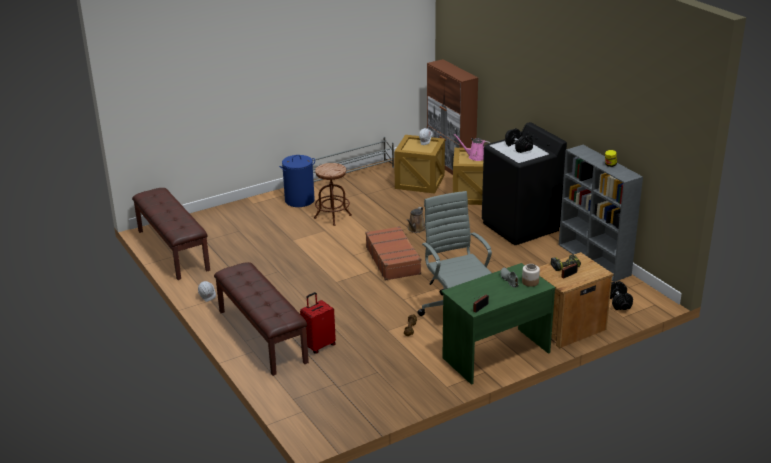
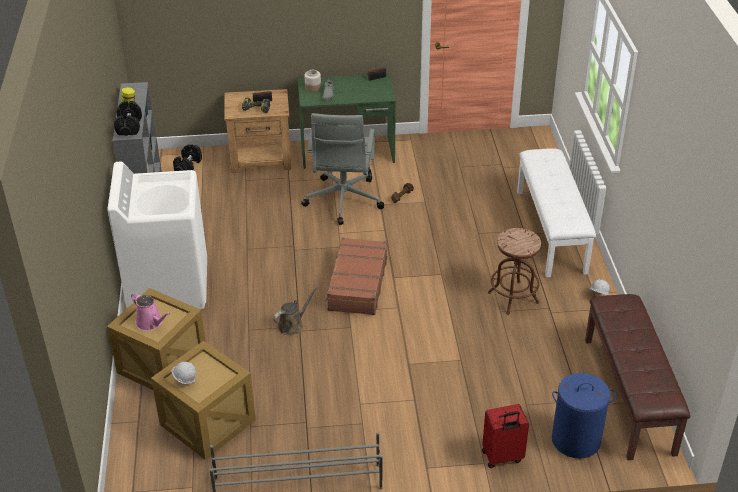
camera: 155 degrees left, 10 degrees up
brown bench [214,262,309,376] -> white bench [517,148,596,277]
blue laundry basket [279,155,315,207] -> blue laundry basket moved to [552,373,616,459]
red suitcase [300,292,336,354] -> red suitcase moved to [482,404,529,468]
brown stool [314,163,352,226] -> brown stool moved to [488,228,541,315]
brown cabinet [427,59,478,175] -> none
black washing machine [482,122,567,245] -> white washing machine [107,162,207,309]
black dumbbell [505,128,533,153] -> black dumbbell moved to [114,101,142,136]

